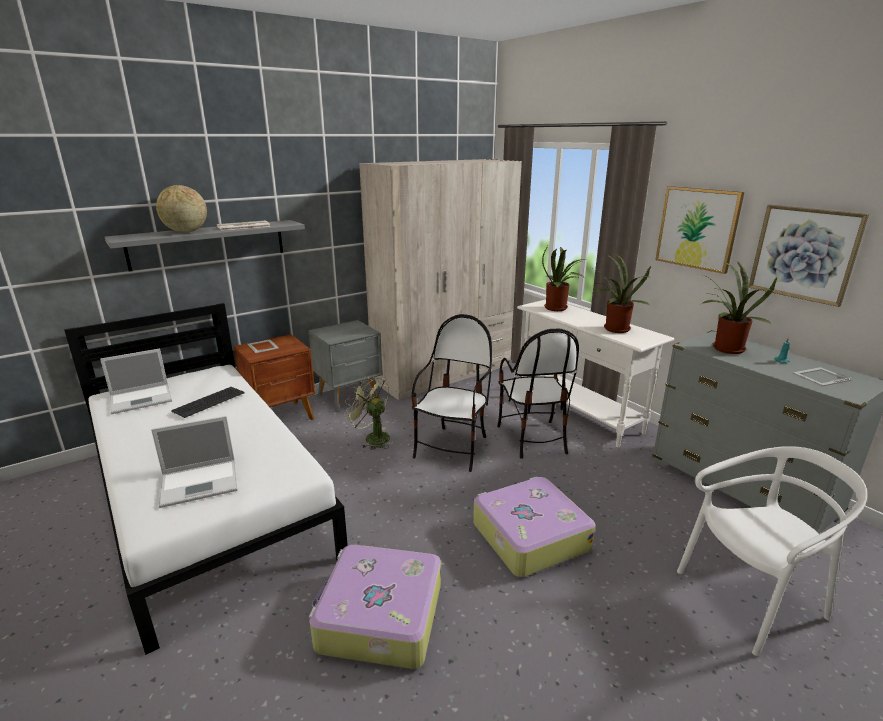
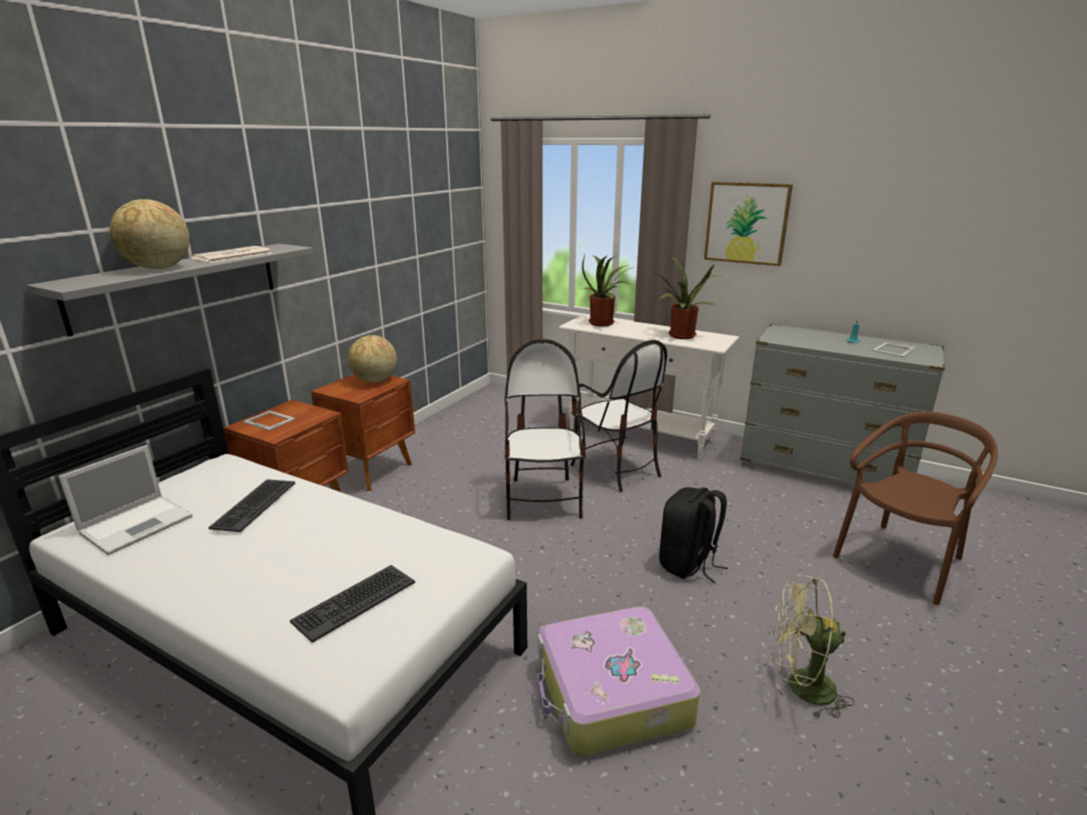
camera: 25 degrees left, 0 degrees up
laptop [151,416,238,508] -> keyboard [290,565,415,643]
grey nightstand [309,320,383,412] -> brown nightstand [311,374,415,491]
green fan [344,375,390,450] -> green fan moved to [771,574,854,719]
beige wardrobe [359,159,522,400] -> none
suitcase [473,476,595,577] -> black backpack [659,487,728,584]
white chair [677,446,867,656] -> brown chair [833,412,998,605]
potted plant [701,261,777,354] -> none
picture [749,205,869,307] -> none
none -> globe [348,335,397,382]

